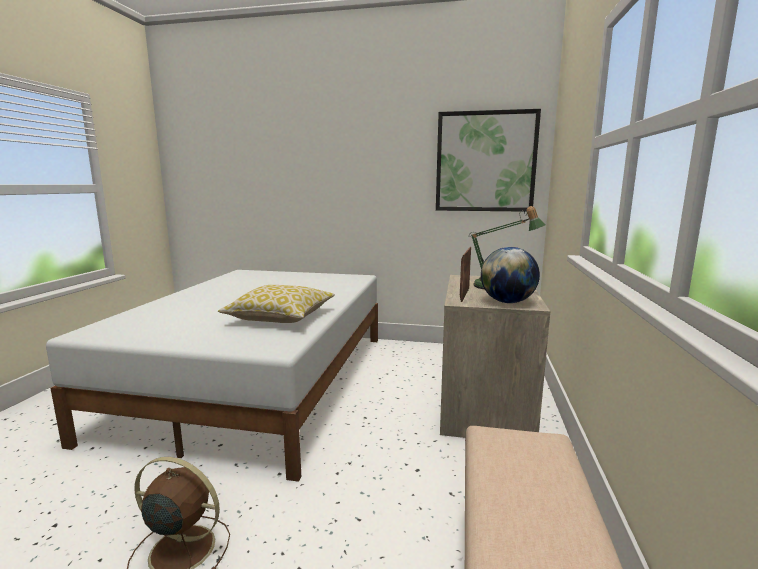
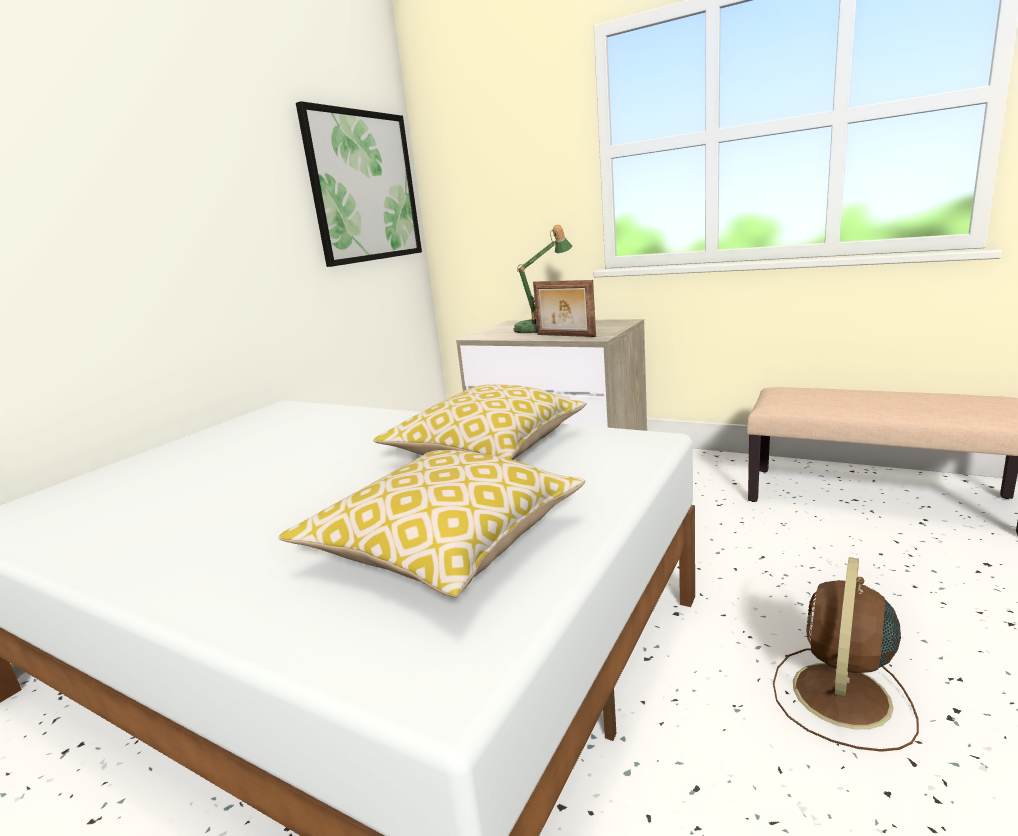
camera: 70 degrees left, 5 degrees up
globe [481,247,540,303] -> none
none -> pillow [278,450,585,597]

